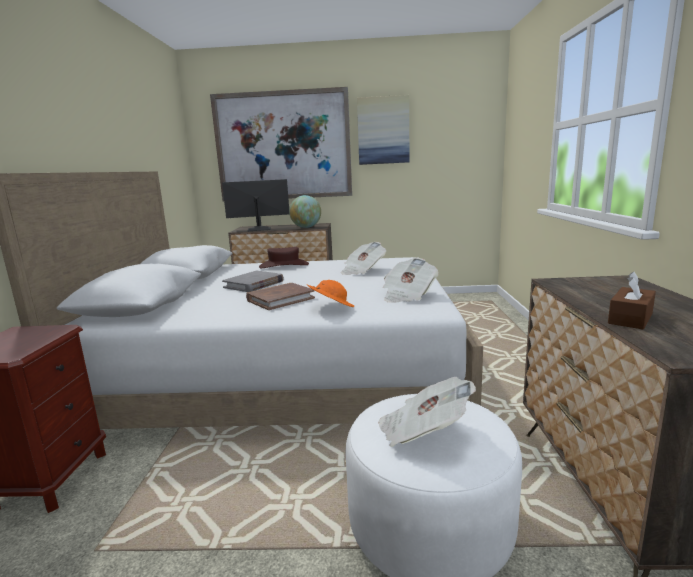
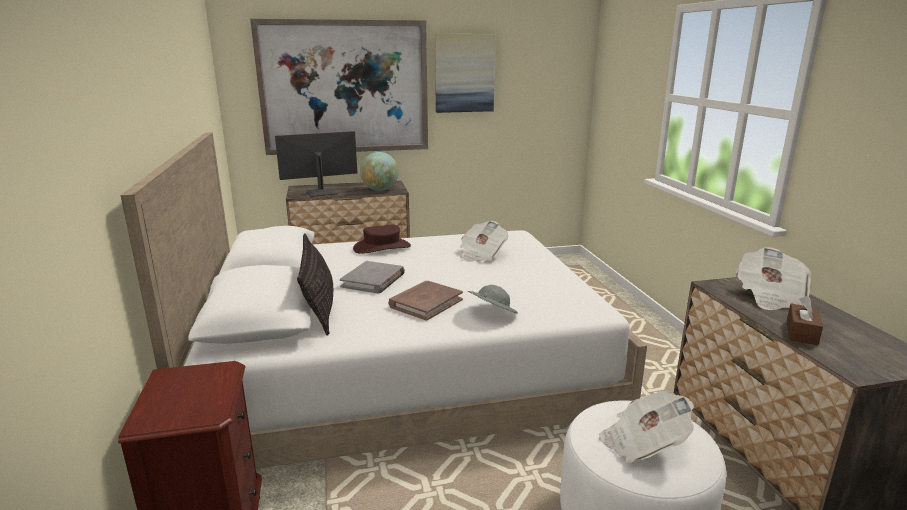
camera: 15 degrees left, 5 degrees up
orange hat [307,280,354,307] -> grey hat [468,285,518,314]
newspaper [383,258,439,303] -> newspaper moved to [736,247,811,310]
none -> pillow [297,233,333,336]

